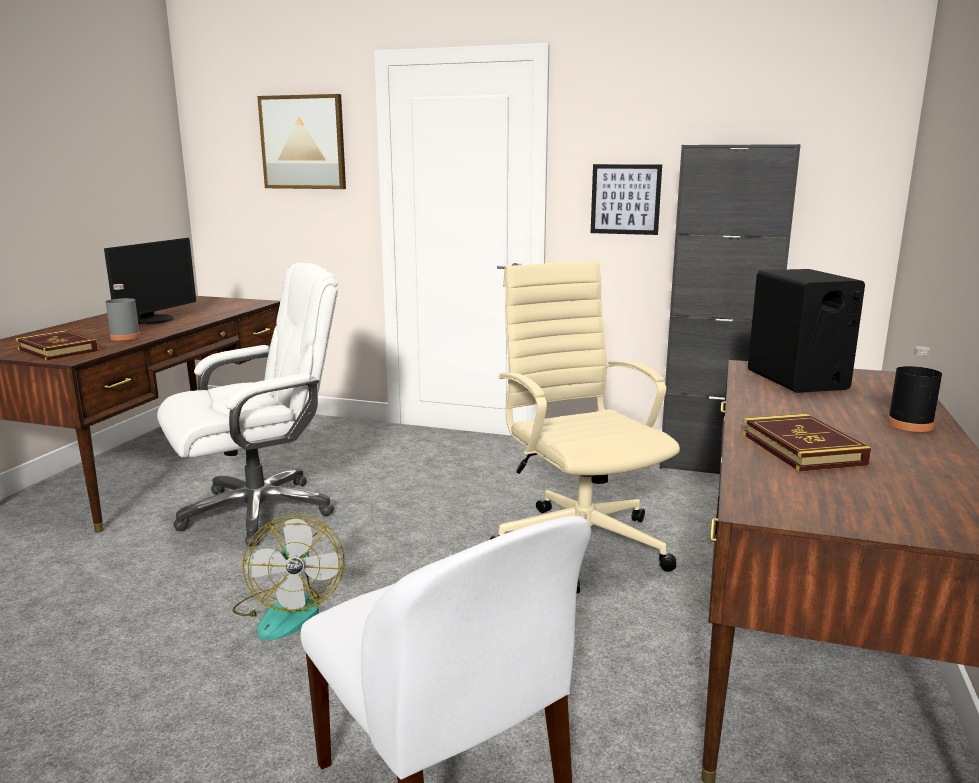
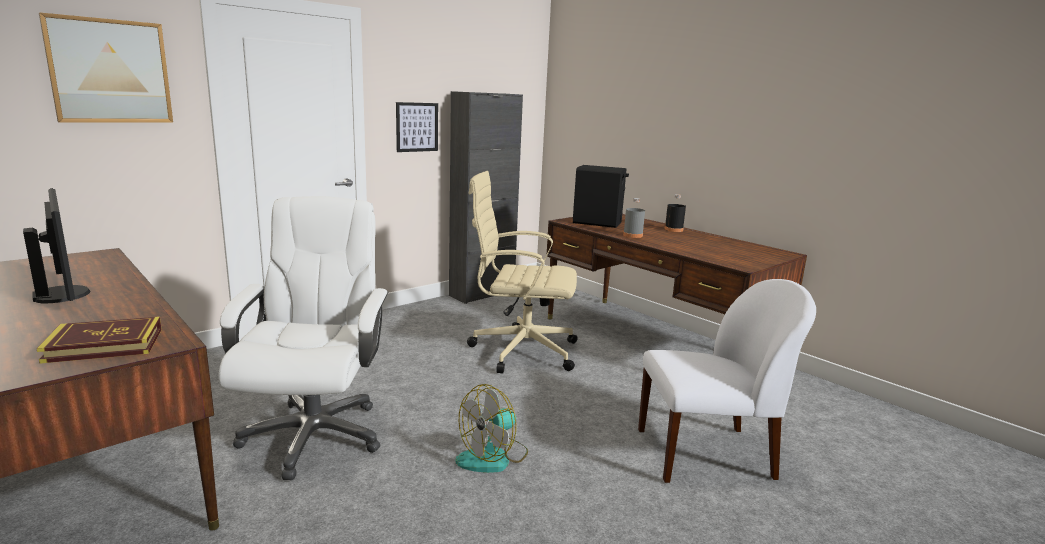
camera: 60 degrees left, 0 degrees up
grey bottle [106,284,141,341] -> grey bottle moved to [623,198,645,238]
fan [232,515,345,640] -> fan turned 120 degrees clockwise [455,384,528,473]
book [742,414,871,472] -> none

